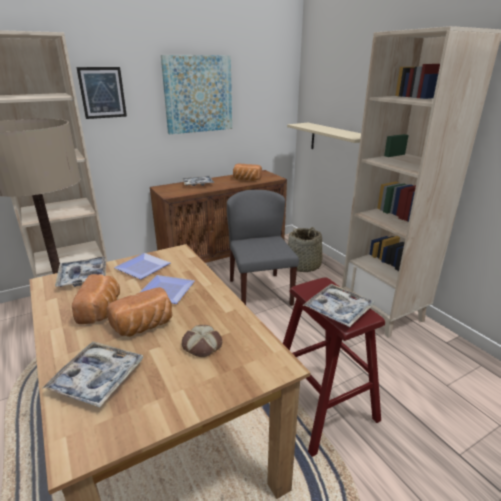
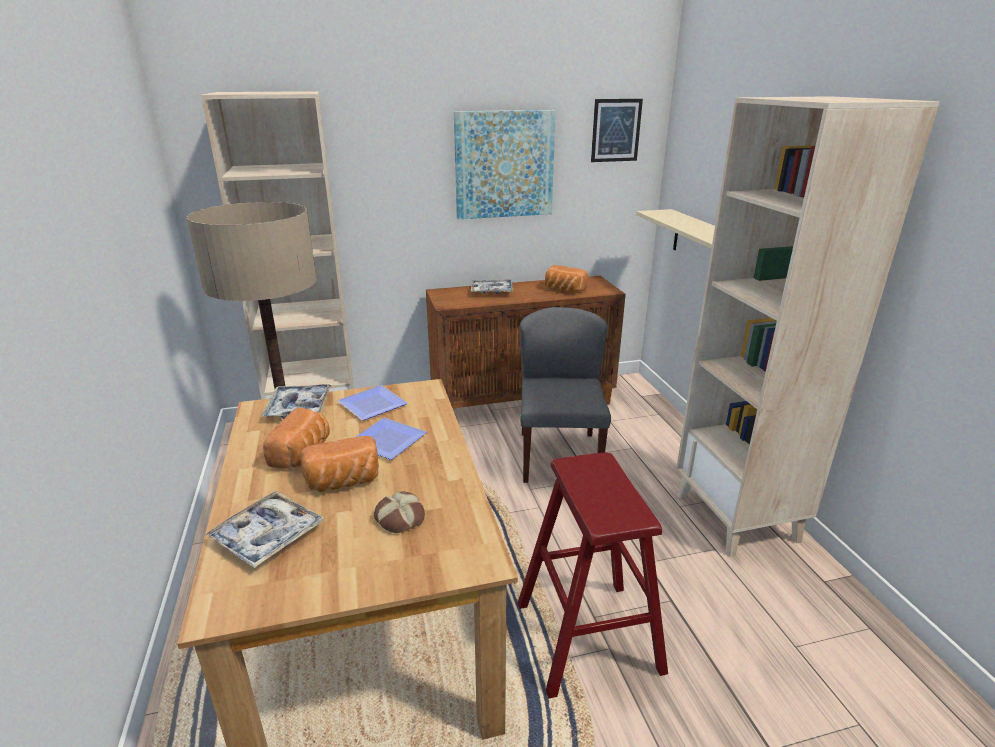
camera: 15 degrees right, 0 degrees up
picture [76,67,127,119] -> picture moved to [591,99,643,162]
basket [288,227,326,272] -> none
tray [303,284,375,327] -> none

